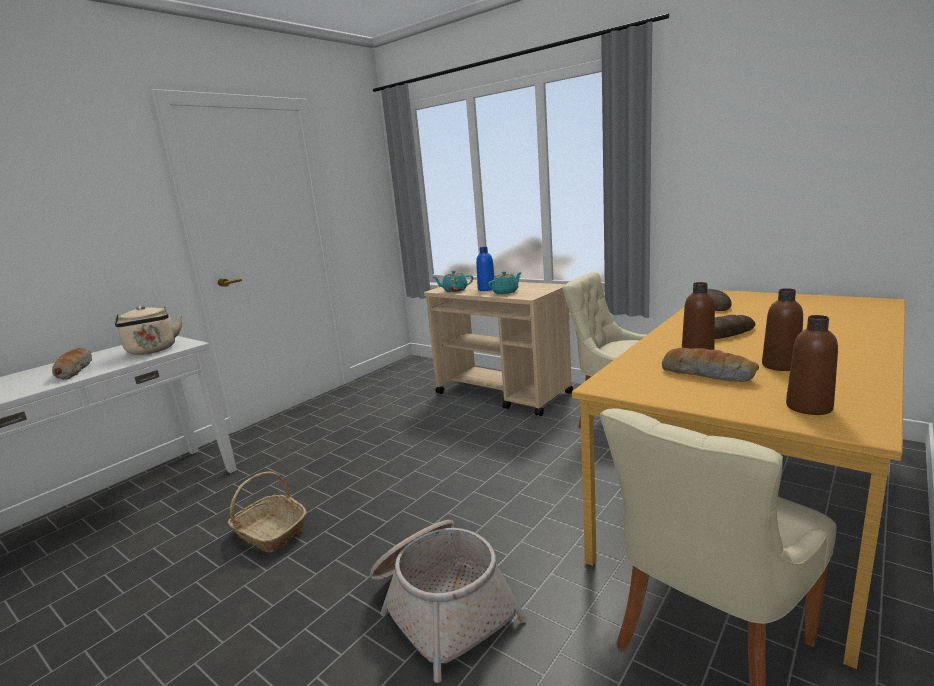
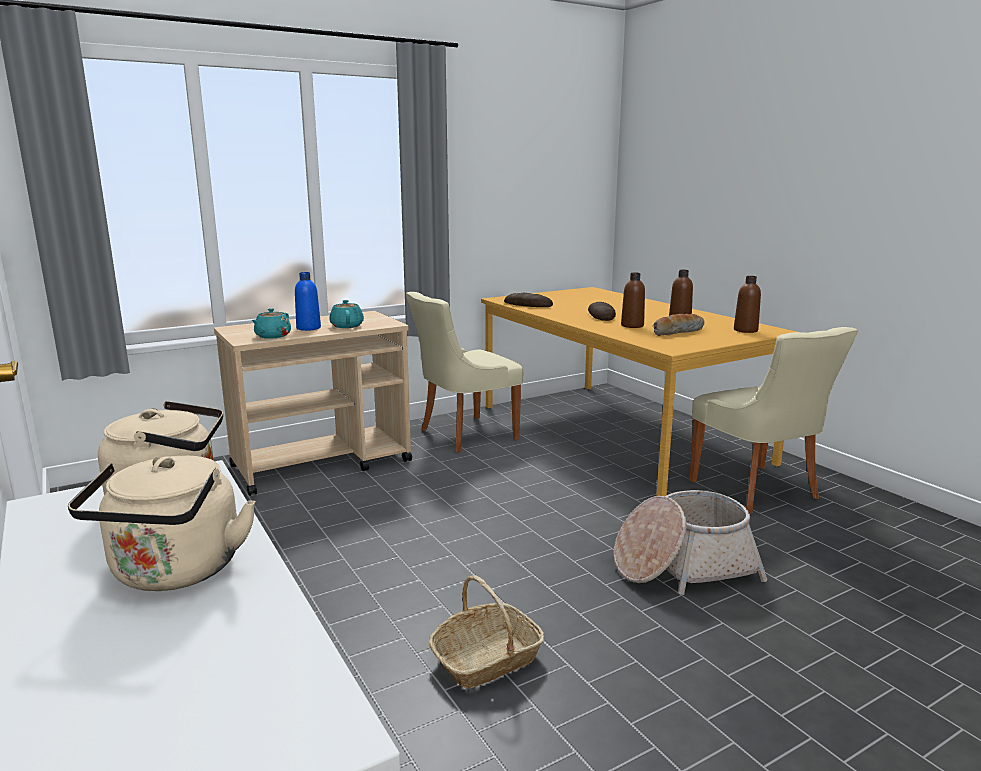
camera: 70 degrees left, 0 degrees up
bread [52,348,92,379] -> beige kettle [68,456,256,591]

